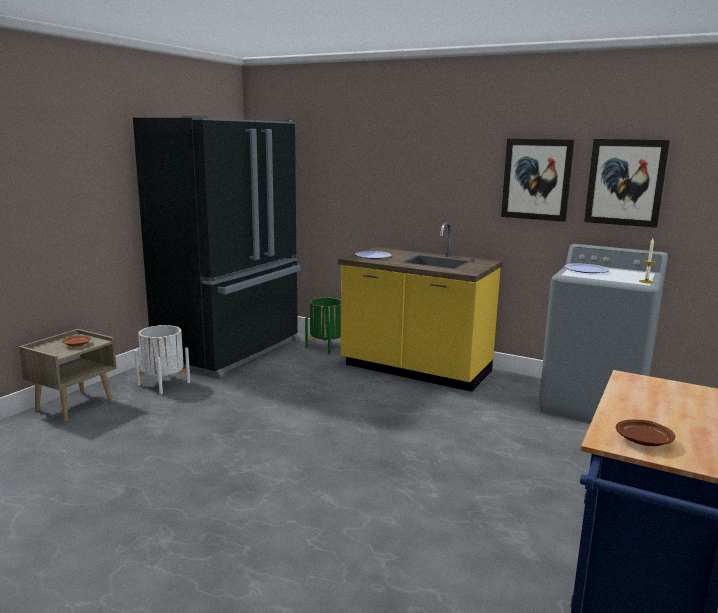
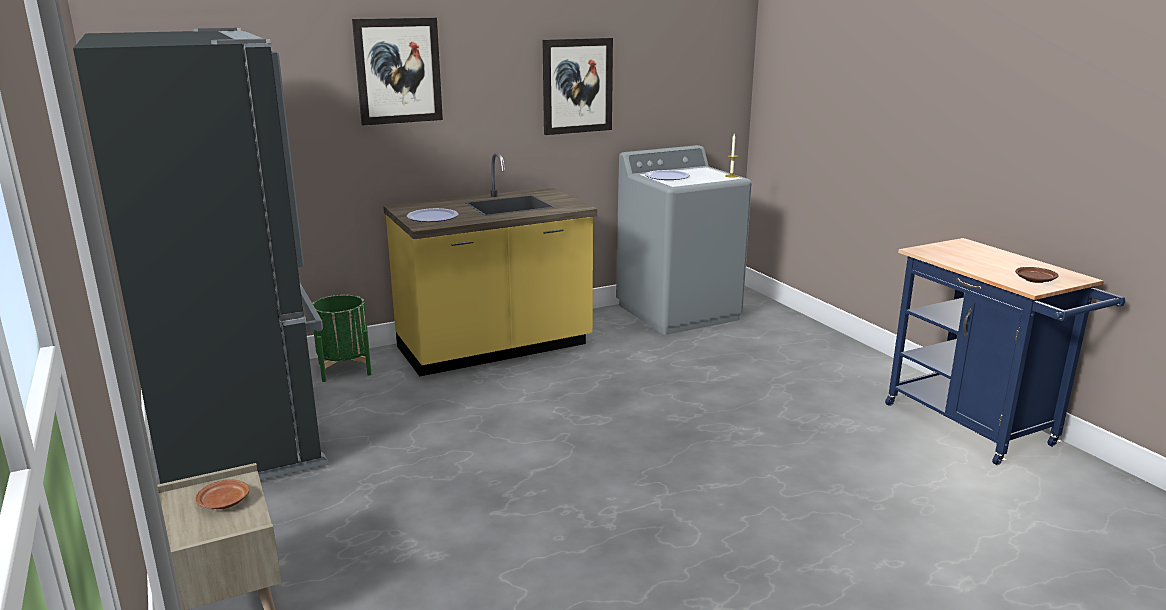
camera: 55 degrees left, 5 degrees up
white planter [134,325,190,394] -> none
picture [584,139,670,228] -> picture moved to [352,18,443,125]

